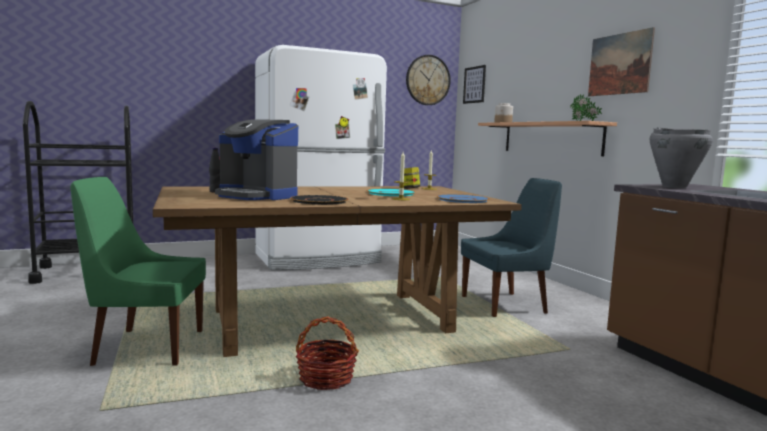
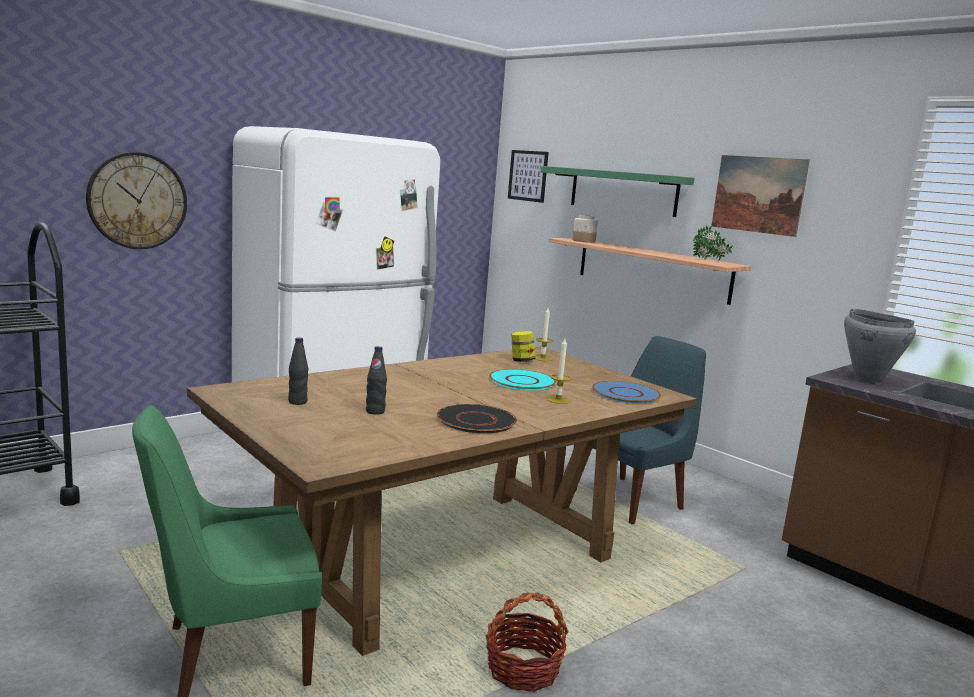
camera: 20 degrees left, 5 degrees up
coffee machine [215,119,298,200] -> black bottle [366,346,387,415]
wall clock [406,55,451,105] -> wall clock moved to [86,152,187,249]
none -> green shelf [541,166,694,217]

